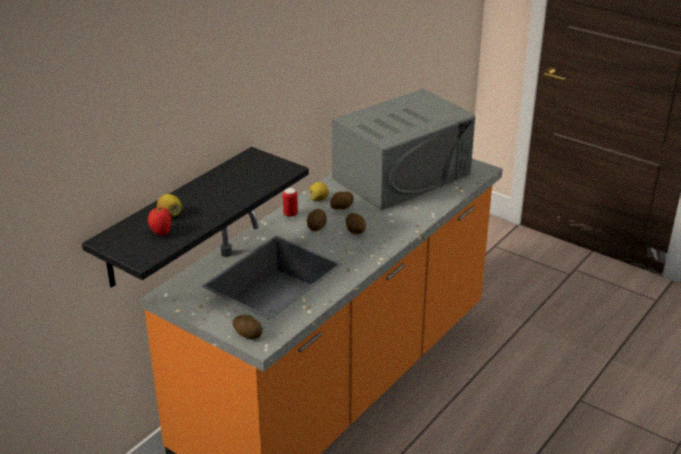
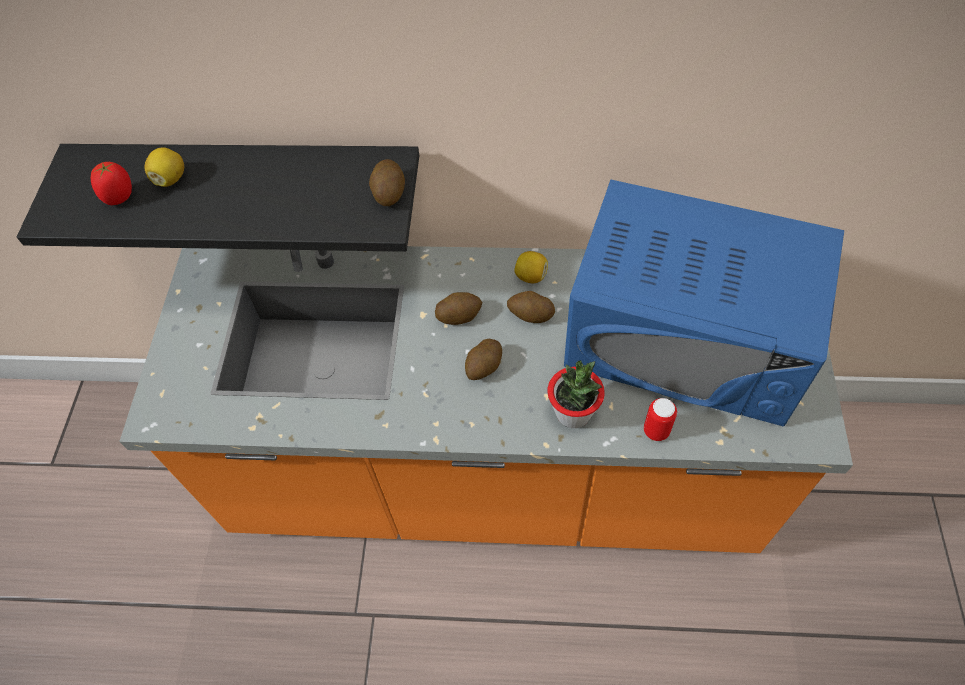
camera: 60 degrees right, 25 degrees up
potato [232,315,263,339] -> potato moved to [369,159,405,206]
can [283,188,298,217] -> can moved to [644,398,677,441]
grey microwave [332,89,475,210] -> blue microwave [564,180,844,426]
none -> potted plant [547,360,605,428]

